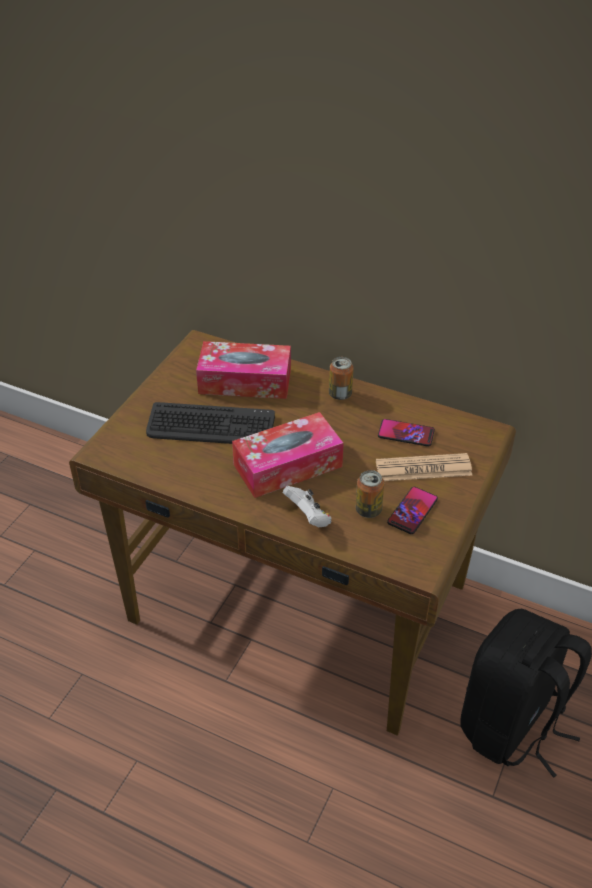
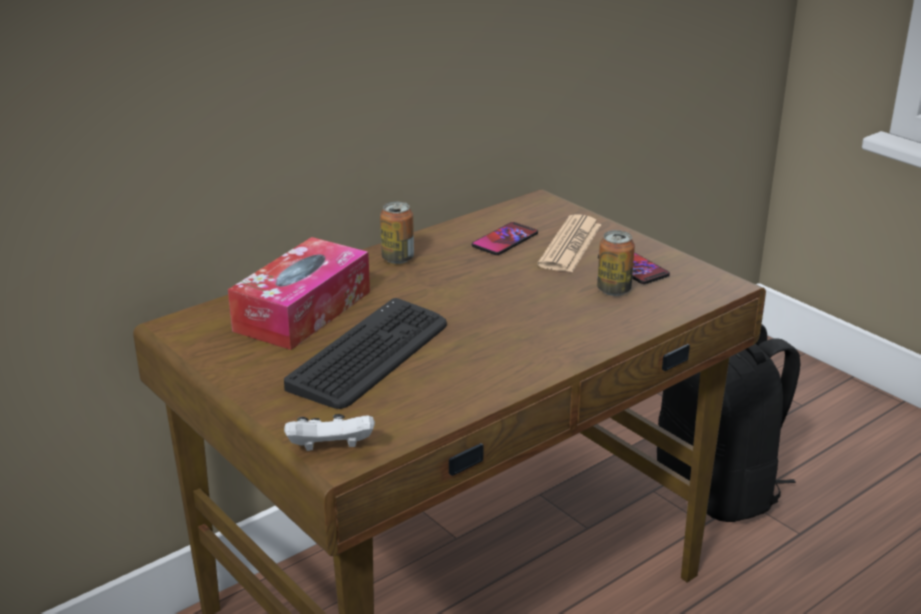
camera: 65 degrees left, 15 degrees down
tissue box [232,412,344,498] -> none
white game controller [283,486,332,527] -> white game controller moved to [284,414,375,451]

